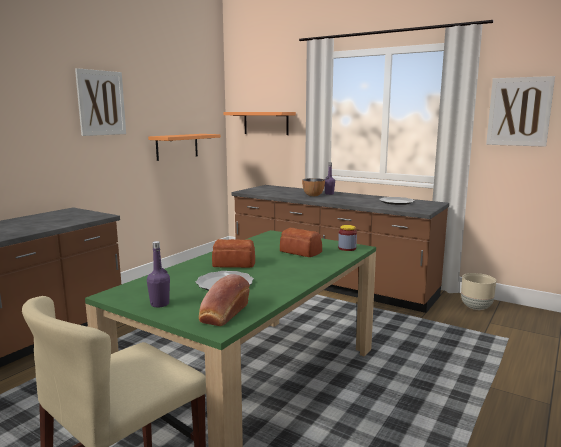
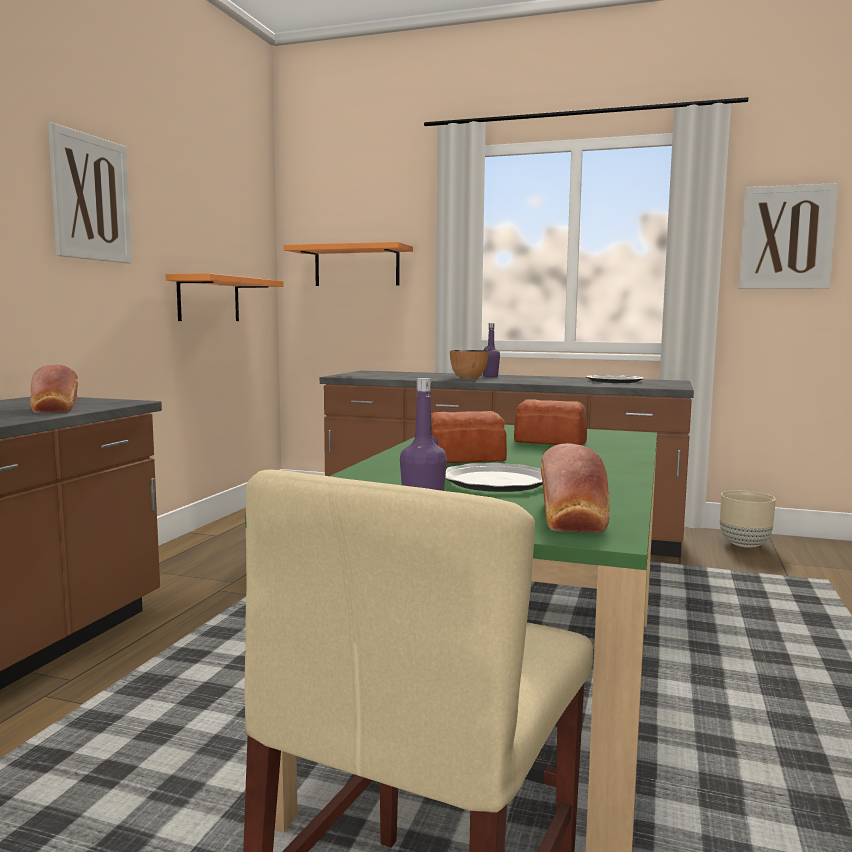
camera: 15 degrees left, 5 degrees down
jar [338,225,357,251] -> none
none -> bread [30,364,78,413]

